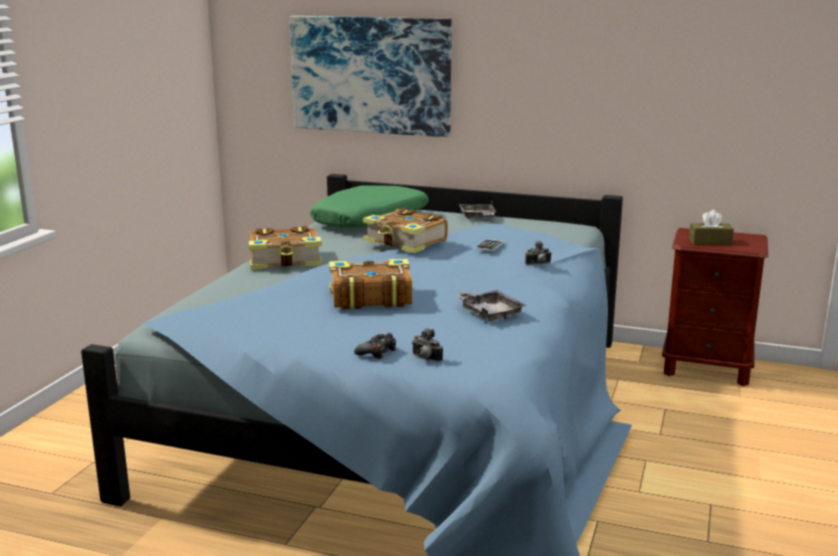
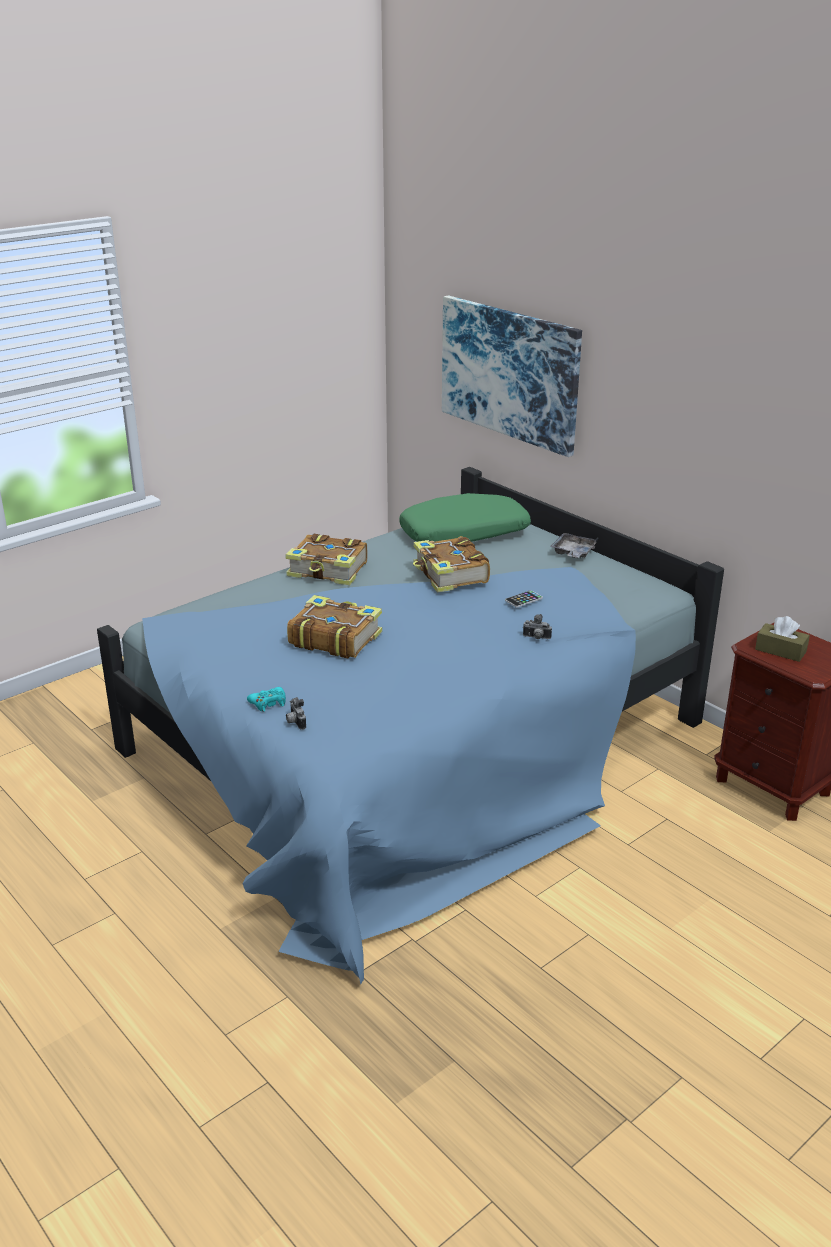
camera: 30 degrees right, 10 degrees up
black game controller [354,333,397,359] -> turquoise game controller [247,687,286,712]
grey tray [455,290,527,321] -> none

